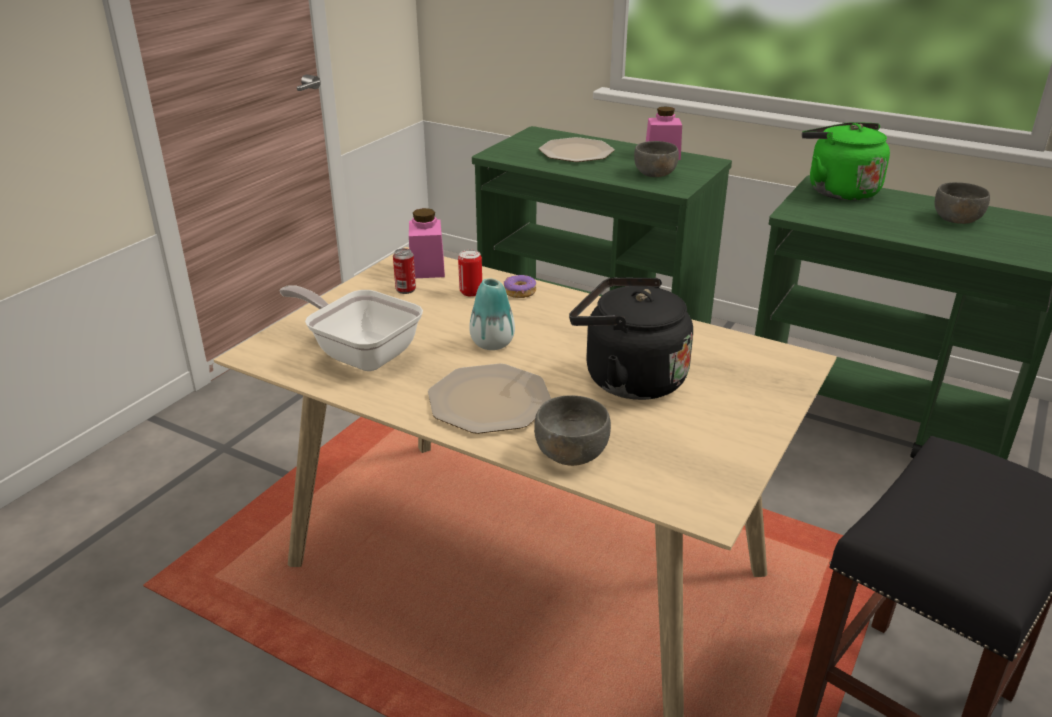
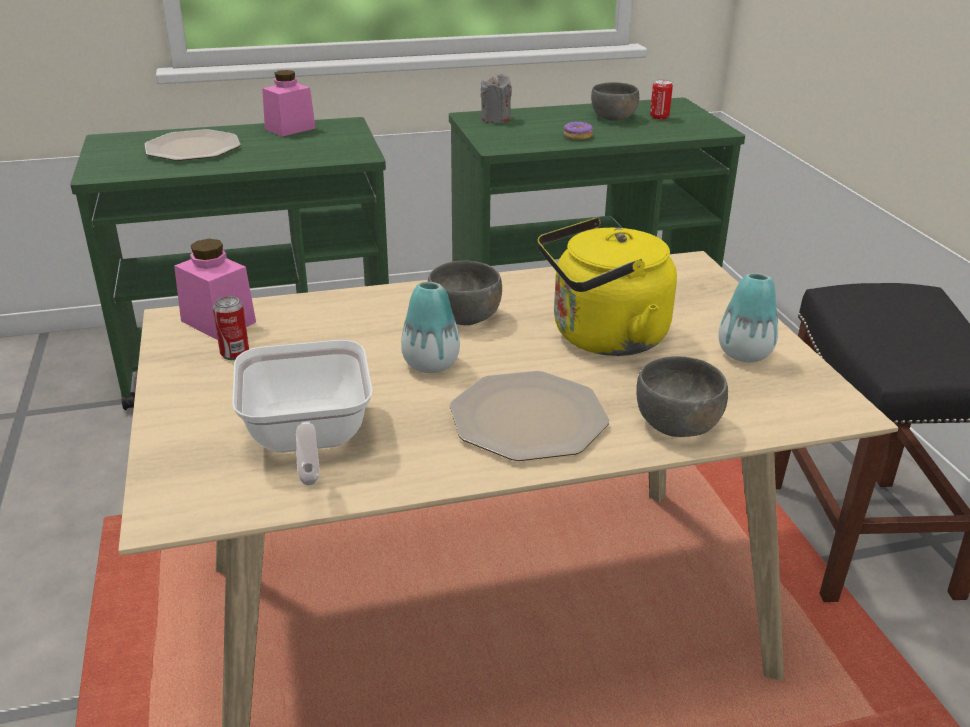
camera: 45 degrees left, 0 degrees up
frying pan [279,285,423,371] -> frying pan turned 90 degrees counterclockwise [232,340,373,486]
can [458,250,482,297] -> can moved to [650,80,673,120]
donut [504,275,536,298] -> donut moved to [564,121,593,140]
black kettle [569,277,693,400] -> yellow kettle [537,218,677,356]
grey bowl [634,141,679,177] -> grey bowl moved to [428,261,502,325]
green kettle [802,122,890,201] -> grey candle [481,74,512,123]
none -> vase [718,273,778,362]

